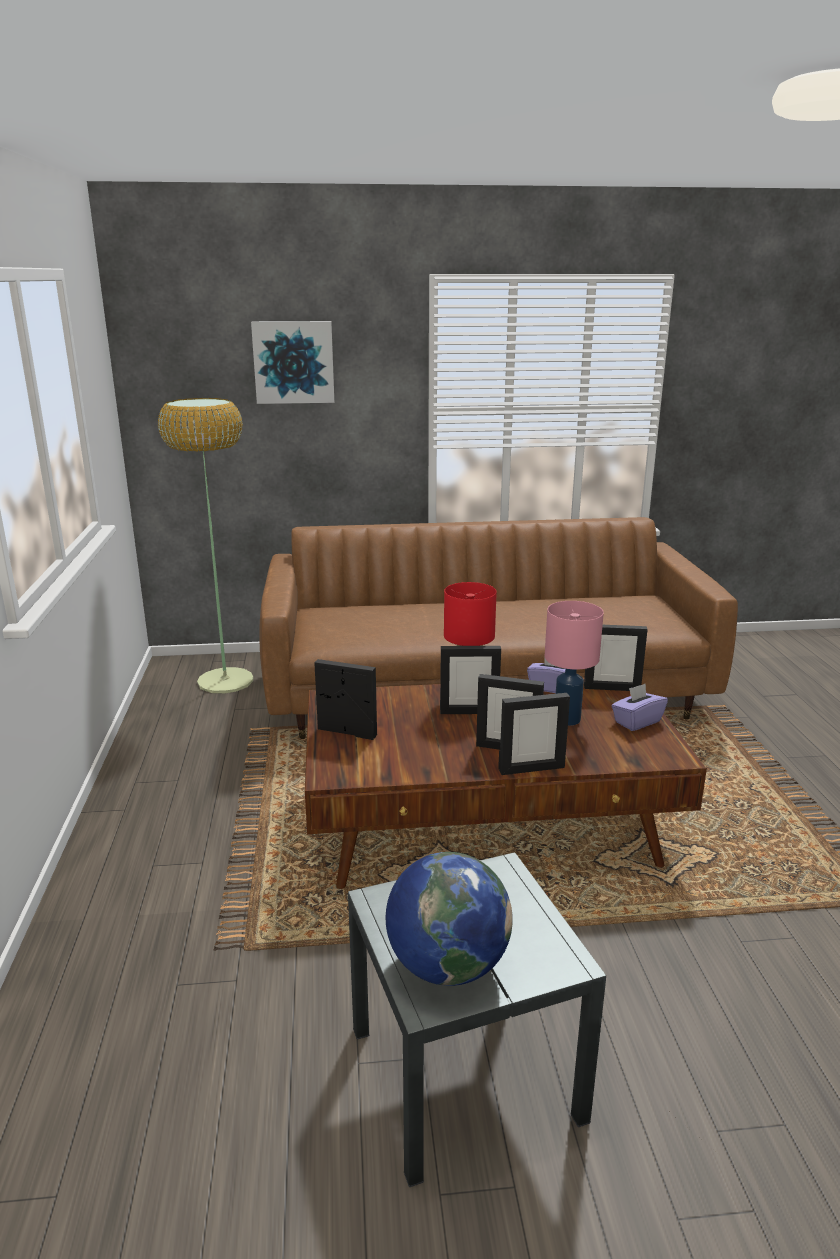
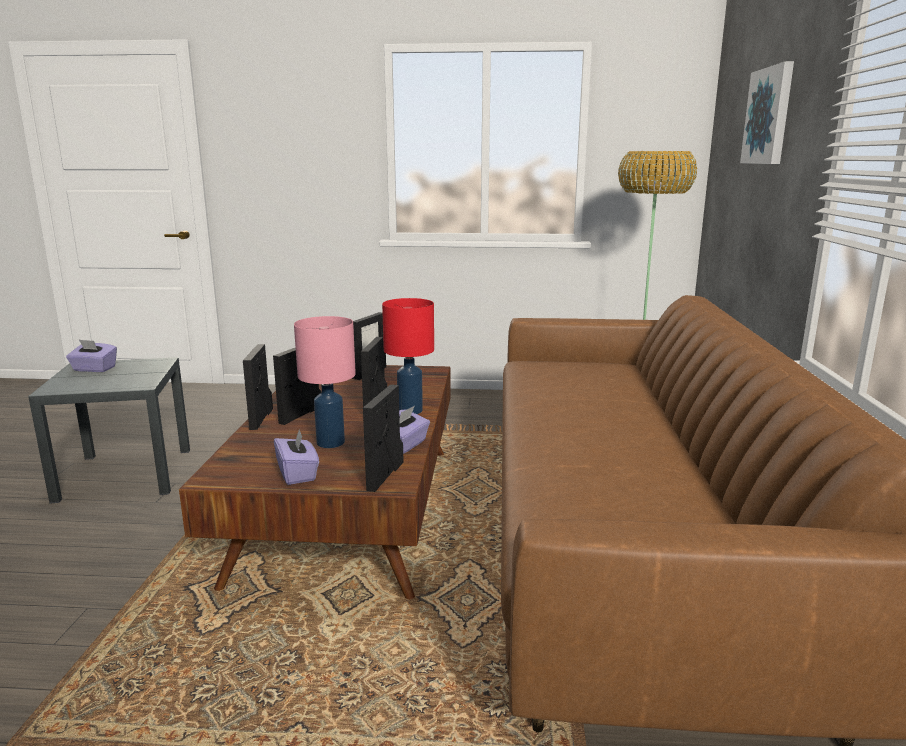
camera: 100 degrees right, 5 degrees down
globe [386,852,513,986] -> purple tissue box [66,340,117,372]

